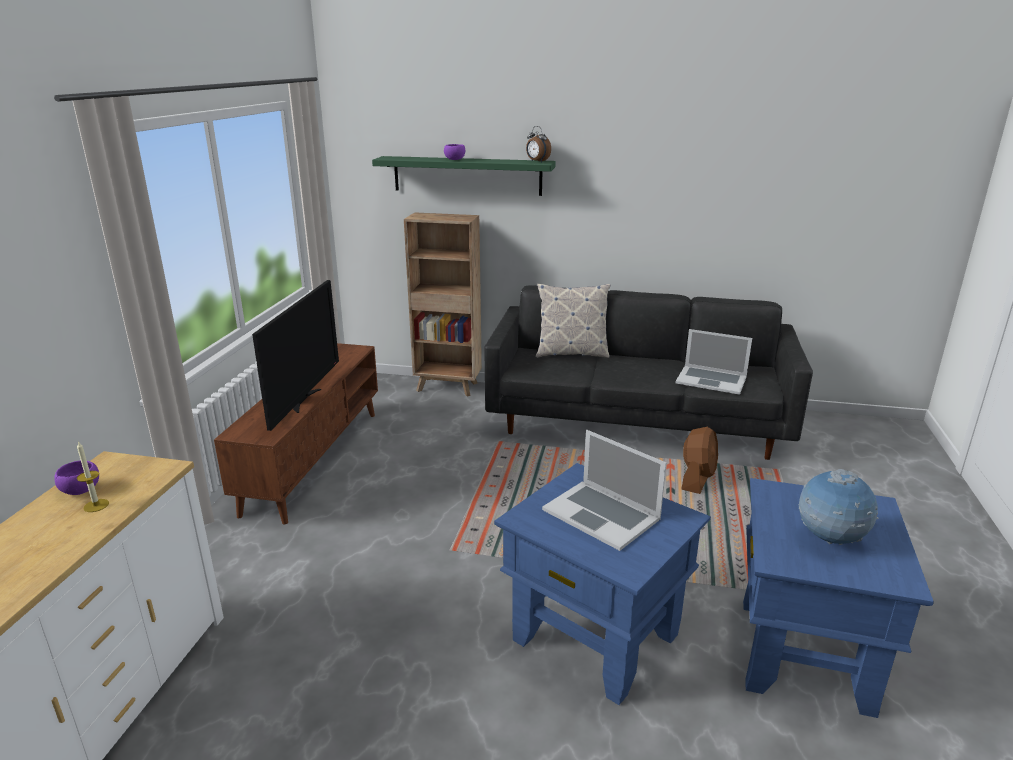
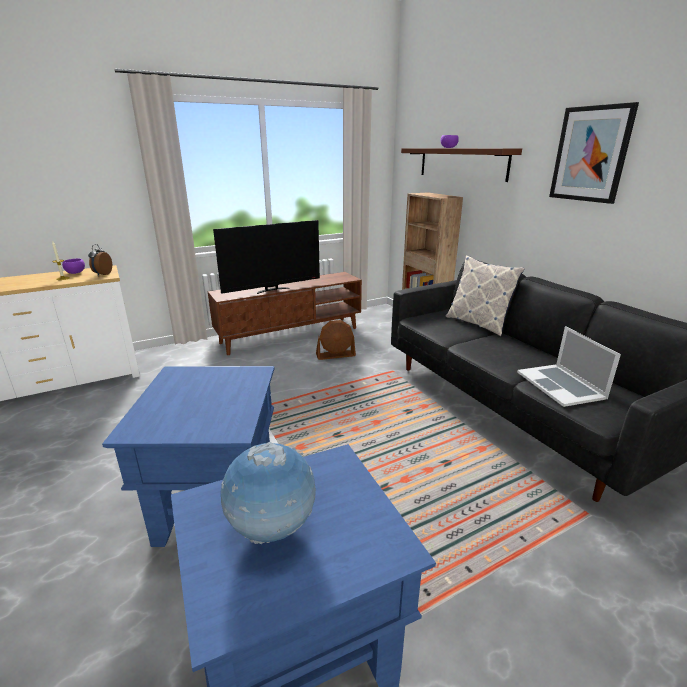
camera: 50 degrees right, 0 degrees up
green shelf [372,156,556,196] -> brown shelf [401,148,522,182]
alarm clock [526,126,551,162] -> alarm clock moved to [88,244,112,276]
laptop [542,430,666,551] -> none
brown fan [682,427,718,494] -> brown fan moved to [316,320,356,360]
none -> picture [549,102,639,204]

